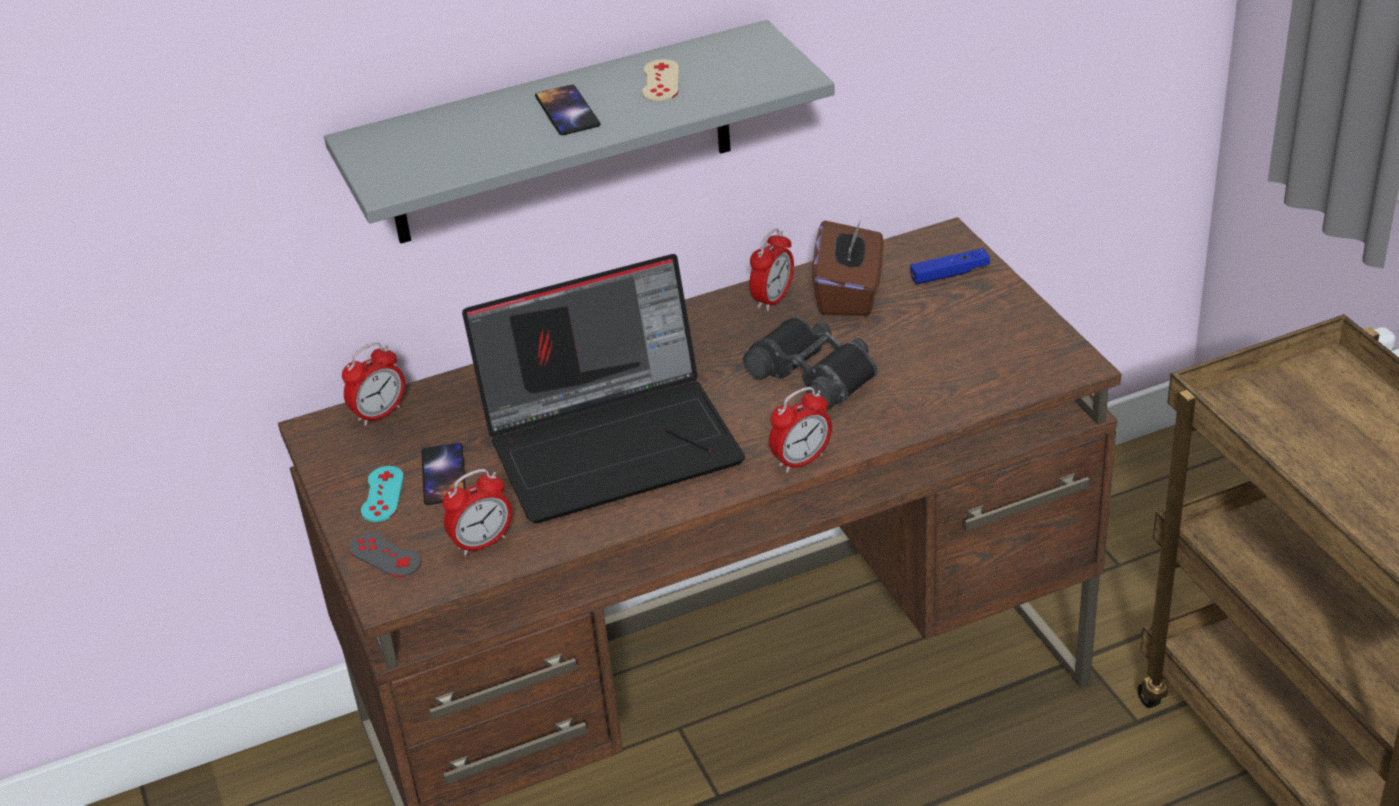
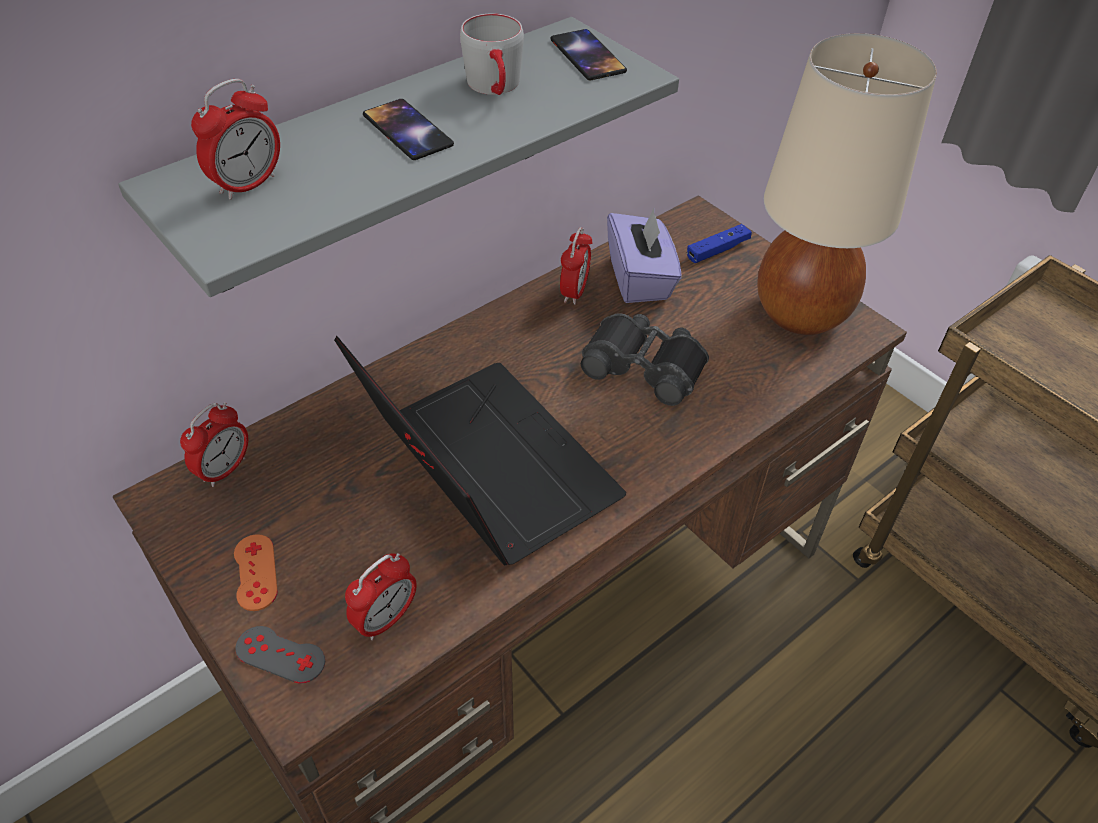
camera: 20 degrees left, 10 degrees up
turquoise game controller [361,466,404,522] -> orange game controller [234,534,278,611]
phone [422,443,466,505] -> phone moved to [550,29,627,80]
laptop [462,254,745,523] -> laptop turned 90 degrees counterclockwise [334,336,626,566]
beige game controller [642,59,679,102] -> grey mug [460,13,524,95]
alarm clock [769,387,832,473] -> alarm clock moved to [191,79,280,200]
brown tissue box [812,217,884,316] -> purple tissue box [607,208,682,303]
none -> beige table lamp [757,33,937,335]

